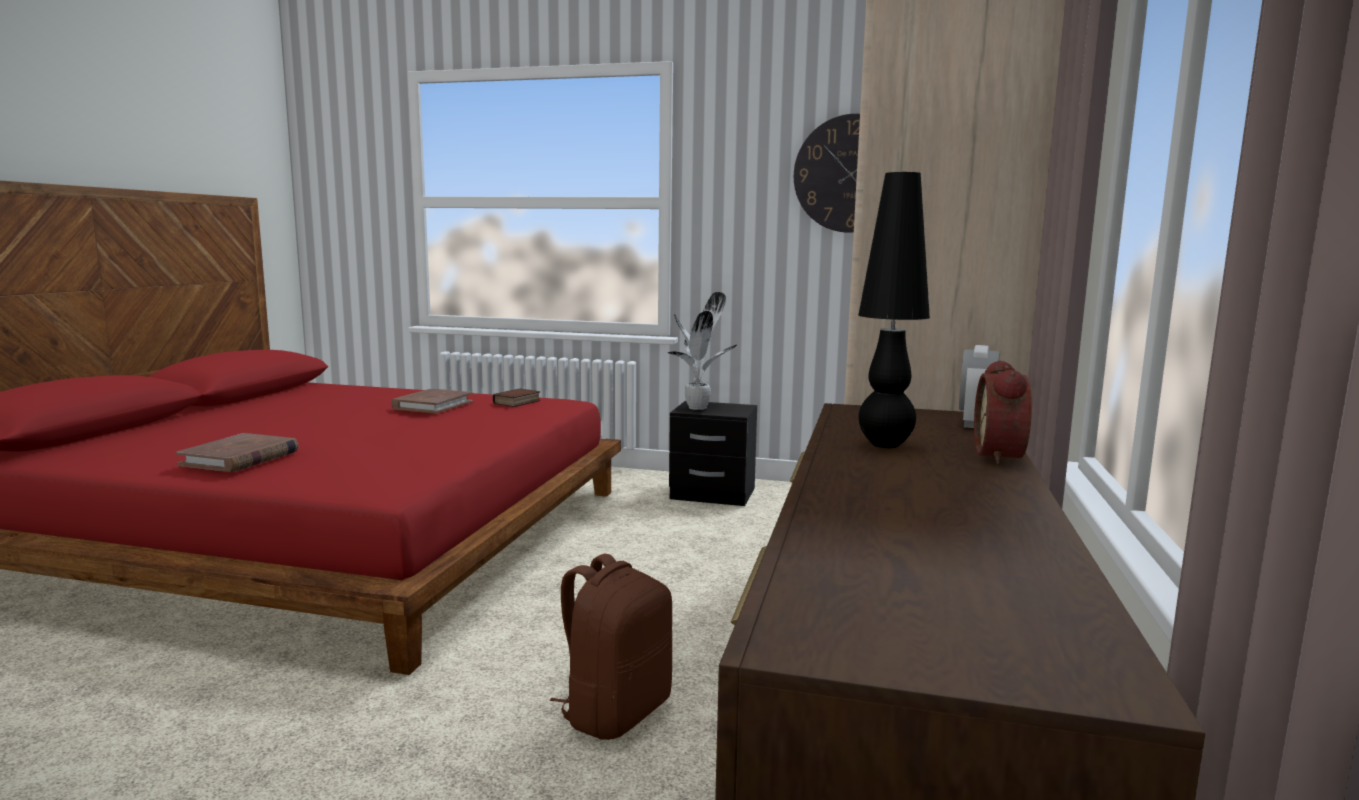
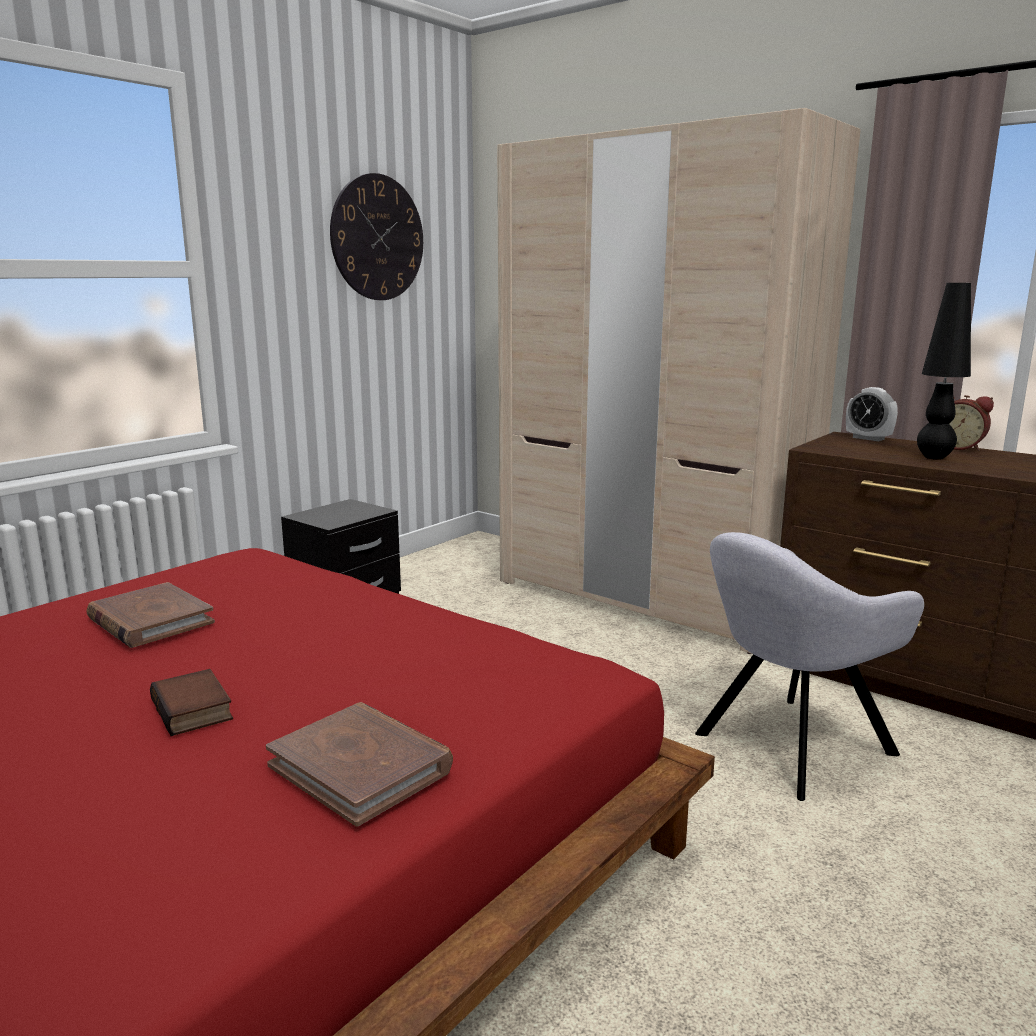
camera: 65 degrees left, 5 degrees up
book [493,389,540,407] -> book moved to [150,669,233,736]
brown backpack [550,554,672,740] -> grey armchair [695,532,924,801]
potted plant [668,292,737,410] -> none

